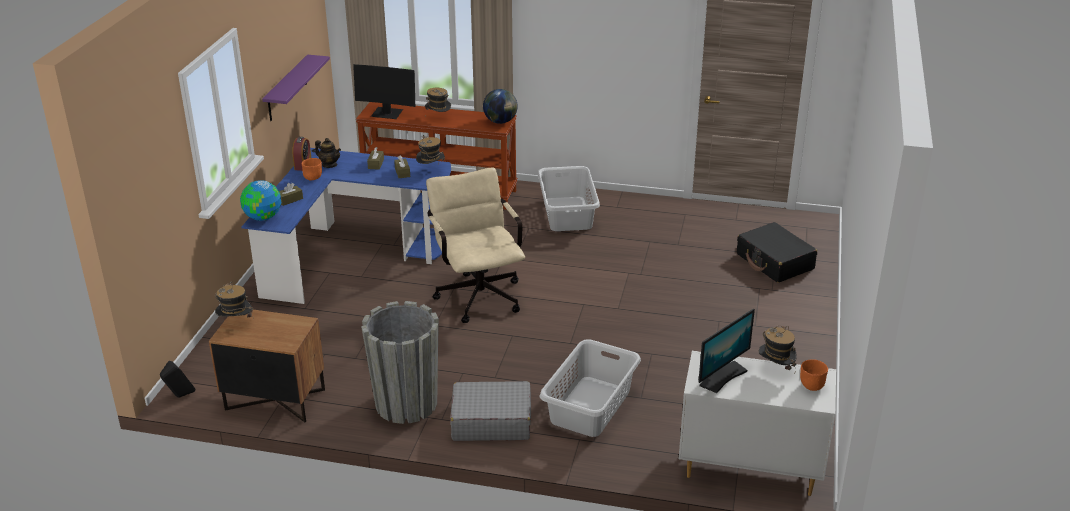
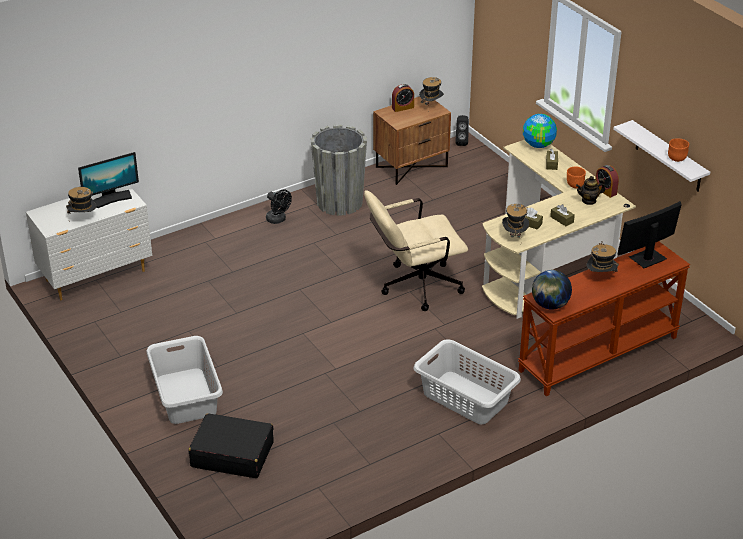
camera: 135 degrees right, 5 degrees up
blue desk [242,148,451,304] -> beige desk [482,140,636,319]
purple shelf [262,55,330,121] -> white shelf [613,120,710,192]
beige office chair [426,168,525,323] -> beige office chair turned 135 degrees clockwise [364,190,468,311]
grey suitcase [450,381,531,441] -> black fan [266,190,292,224]
grey laundry basket [540,339,641,437] -> grey laundry basket moved to [146,336,223,424]
monitor [698,309,755,393] -> monitor turned 120 degrees counterclockwise [78,152,139,208]
orange bowl [800,359,828,391] -> orange bowl moved to [668,138,689,162]
none -> alarm clock [392,84,414,112]

